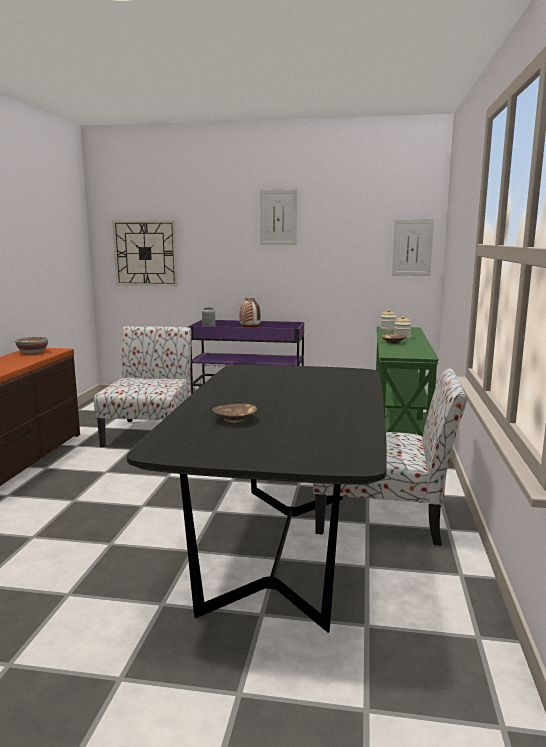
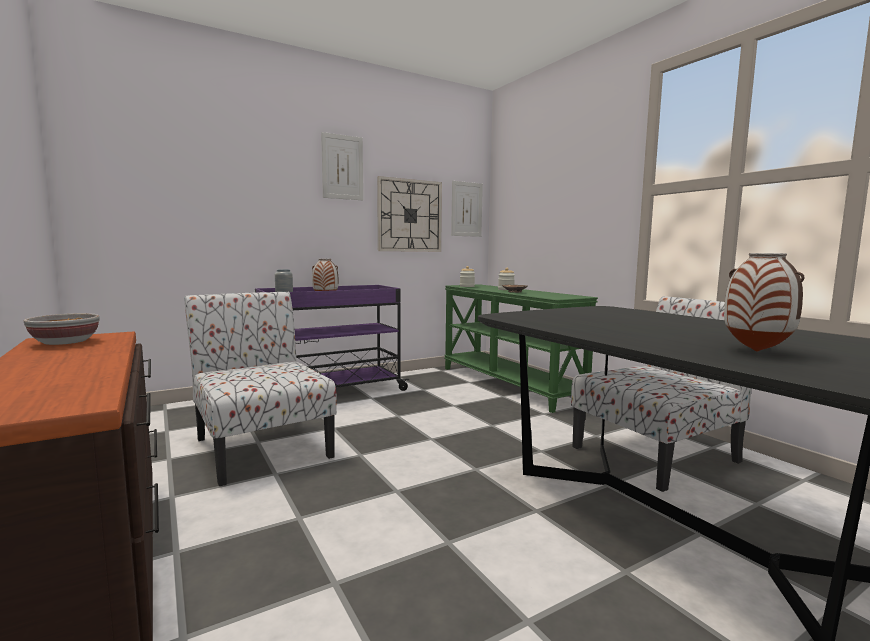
camera: 40 degrees left, 5 degrees down
wall clock [112,220,178,286] -> wall clock moved to [377,176,442,252]
brown bowl [212,404,257,424] -> vase [724,253,804,352]

